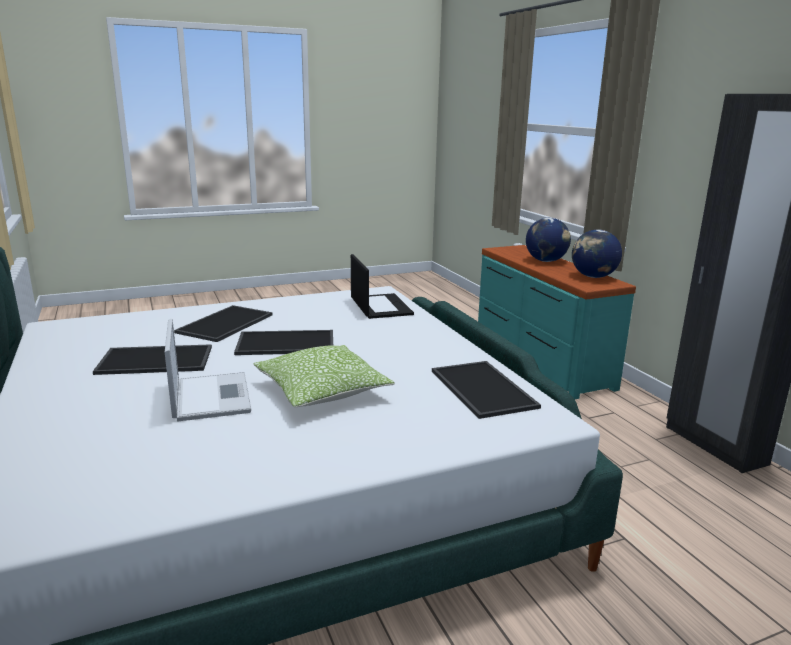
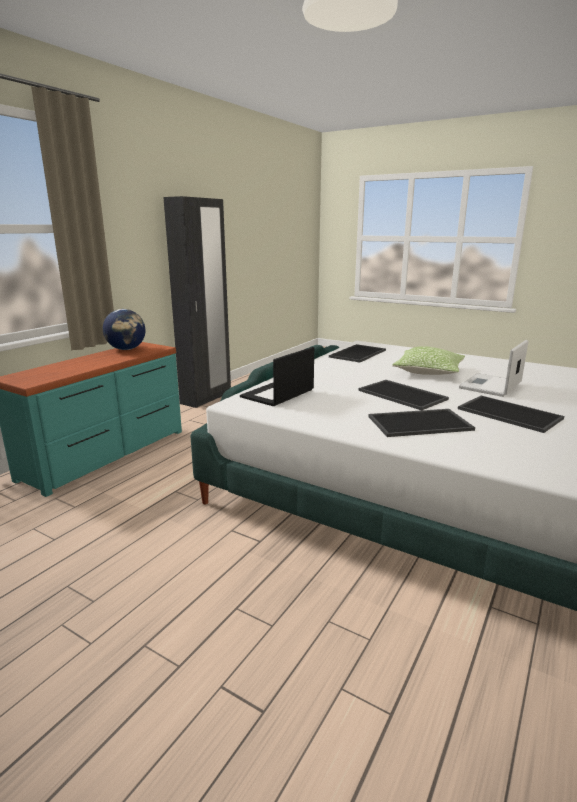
camera: 125 degrees left, 0 degrees up
globe [526,218,571,262] -> none

